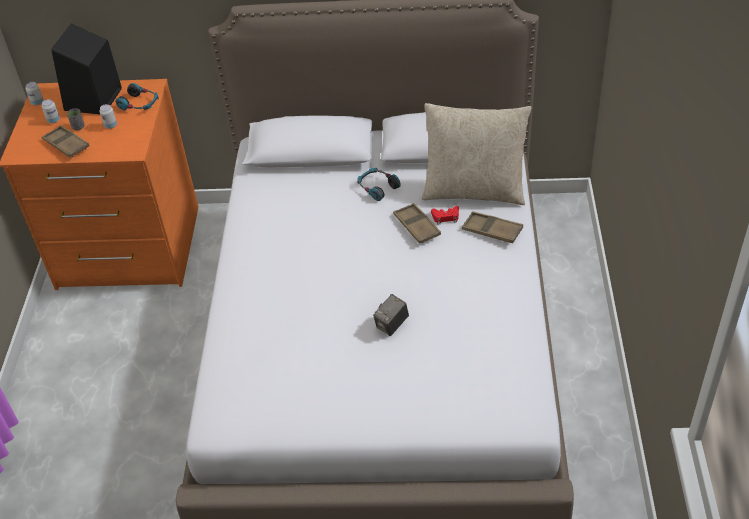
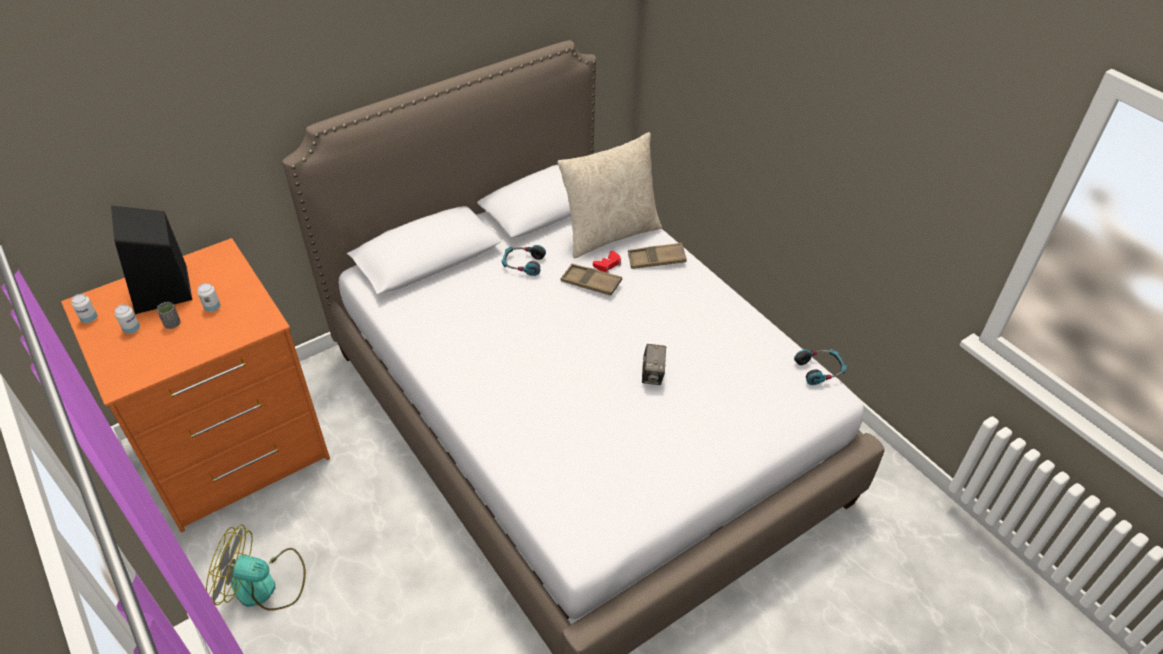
camera: 40 degrees left, 0 degrees up
brown tray [42,125,90,158] -> none
headphones [115,83,159,110] -> headphones moved to [794,349,847,385]
none -> fan [206,525,306,611]

